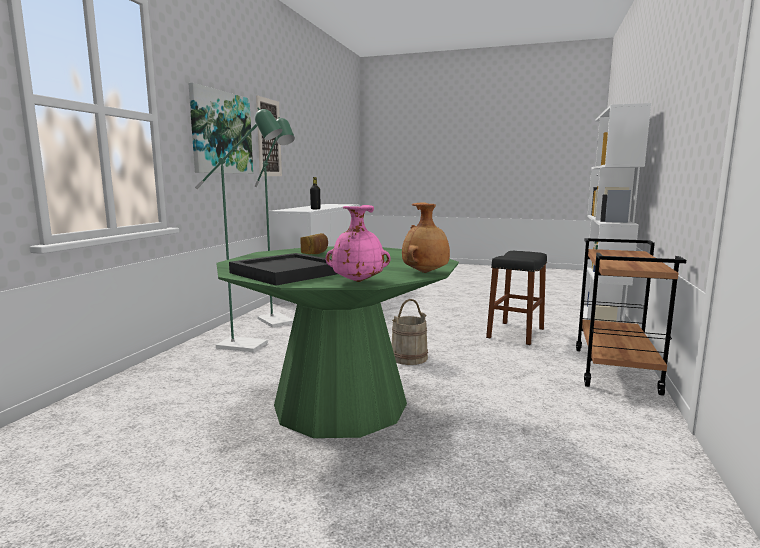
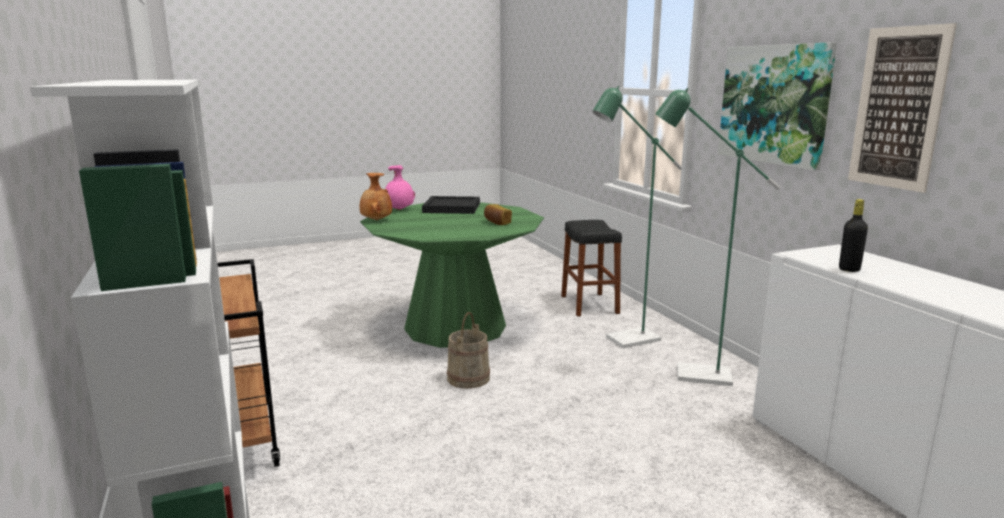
camera: 140 degrees right, 5 degrees up
black stool [486,251,547,345] -> black stool moved to [561,220,622,317]

